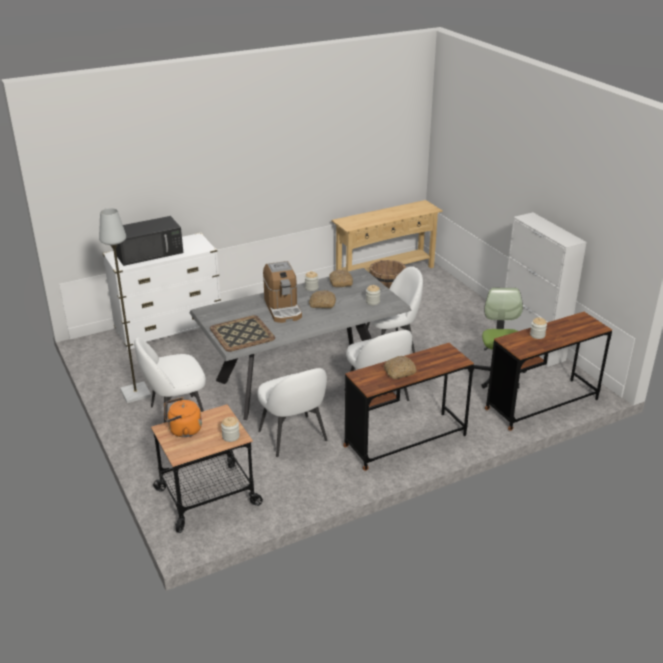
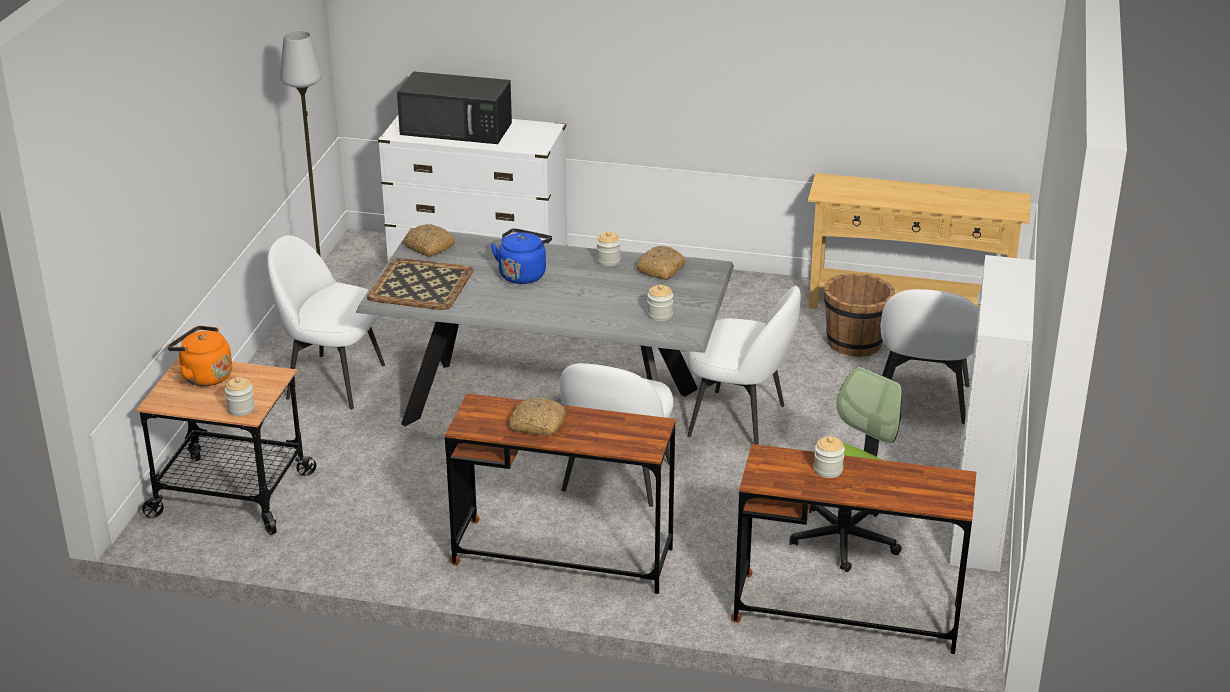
camera: 40 degrees right, 0 degrees up
white chair [257,368,327,457] -> white chair moved to [880,289,978,424]
coffee machine [263,261,302,323] -> blue kettle [491,228,552,284]
bread [309,290,336,308] -> bread moved to [403,224,455,257]

